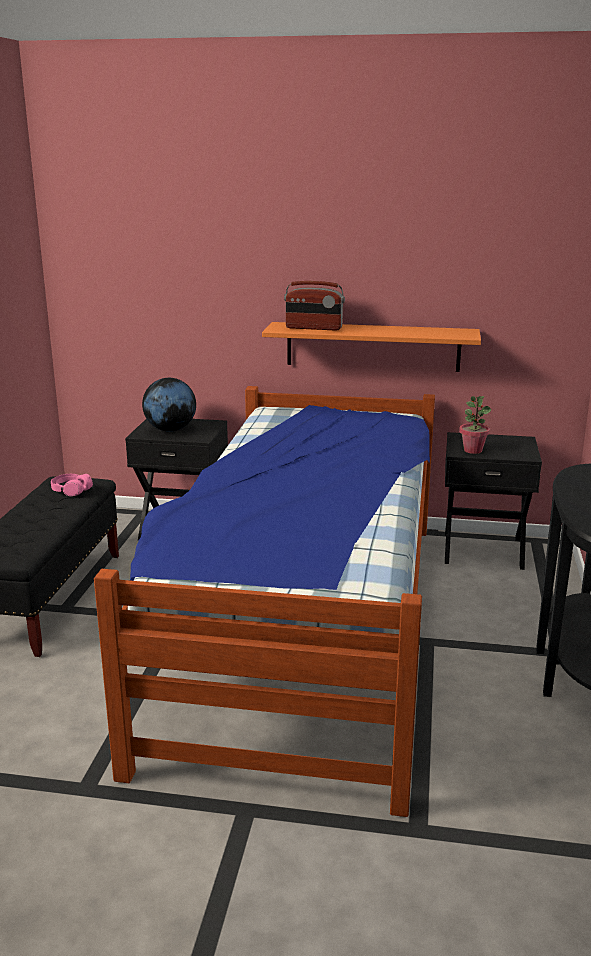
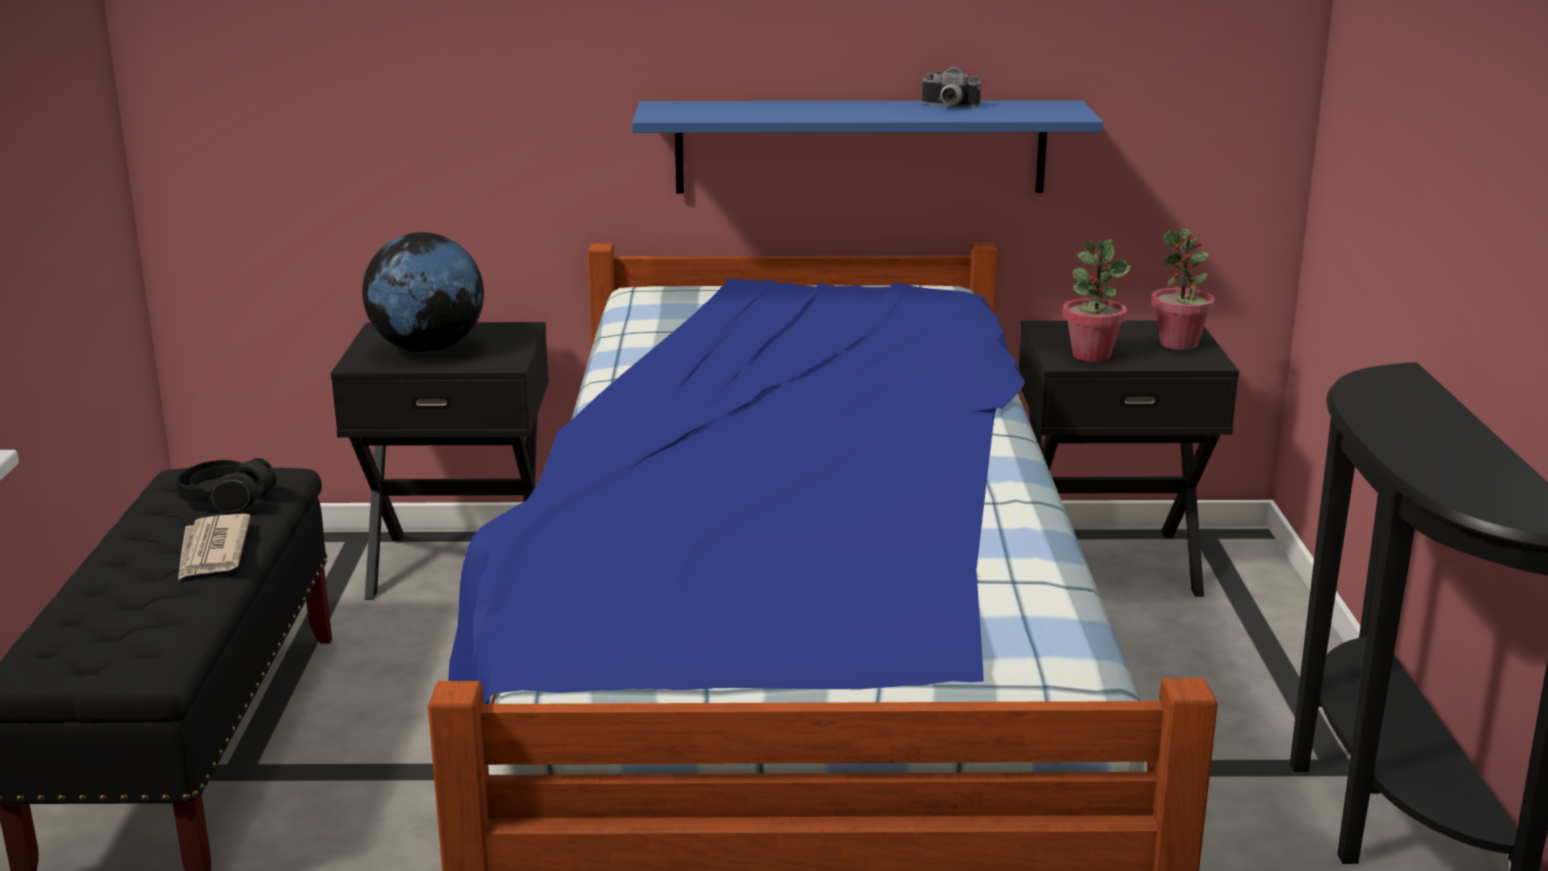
camera: 10 degrees left, 0 degrees up
pink headphones [51,474,93,496] -> black headphones [177,458,277,512]
orange shelf [262,322,481,372] -> blue shelf [632,100,1103,194]
radio [284,281,345,331] -> none
none -> newspaper [178,514,251,580]
none -> camera [921,67,981,108]
none -> potted plant [1151,229,1215,350]

